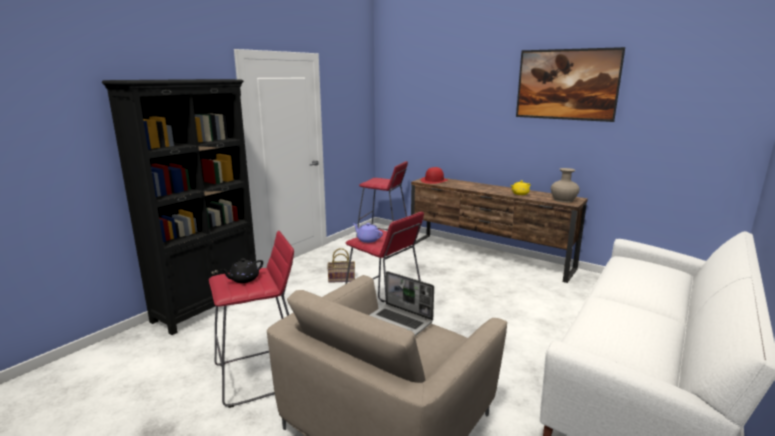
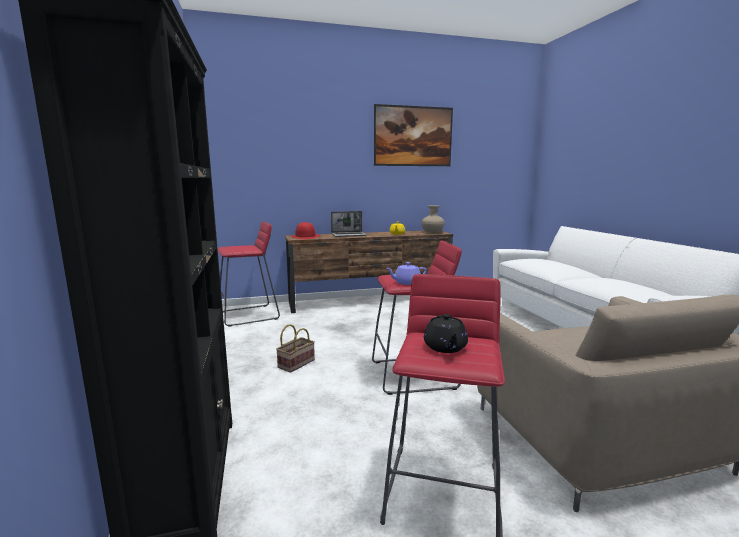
camera: 50 degrees left, 5 degrees down
laptop [370,271,434,336] -> laptop moved to [331,211,367,237]

